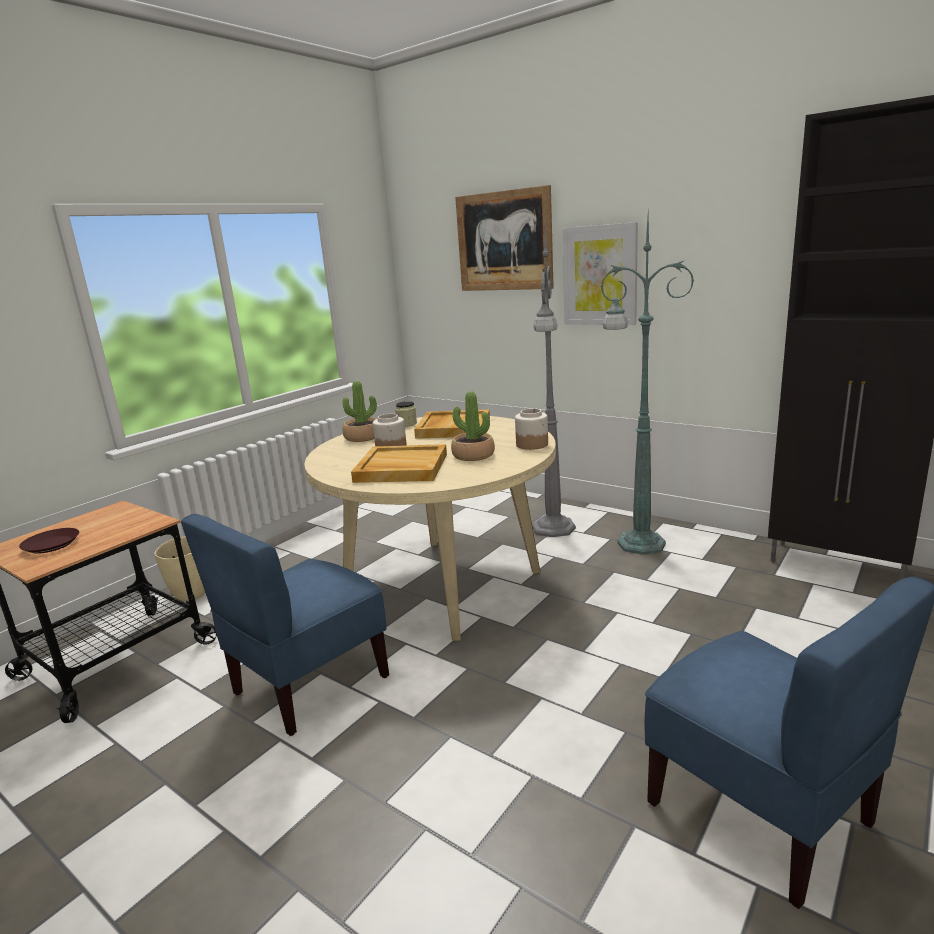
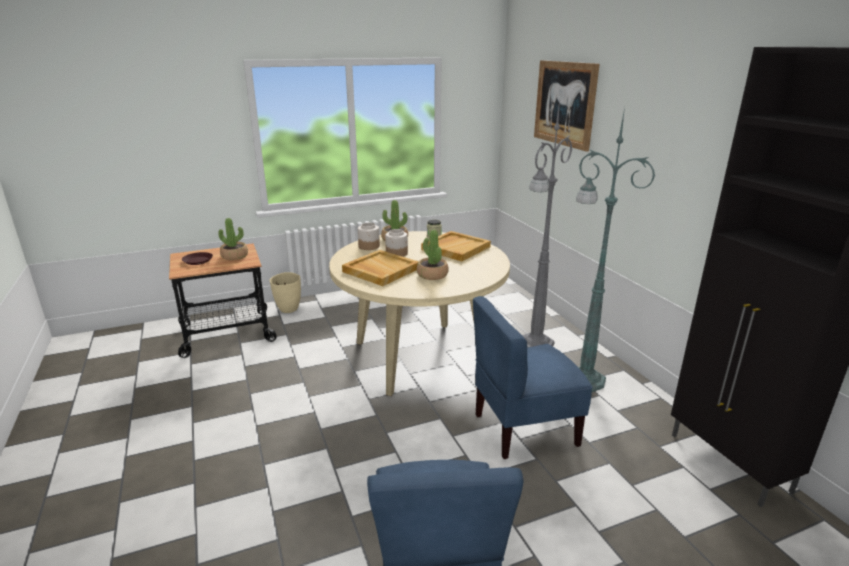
camera: 30 degrees right, 5 degrees up
blue chair [181,514,389,736] -> blue chair moved to [473,296,593,459]
jar [515,408,548,450] -> jar moved to [358,223,380,250]
picture [562,222,638,325] -> none
none -> potted plant [218,218,248,260]

